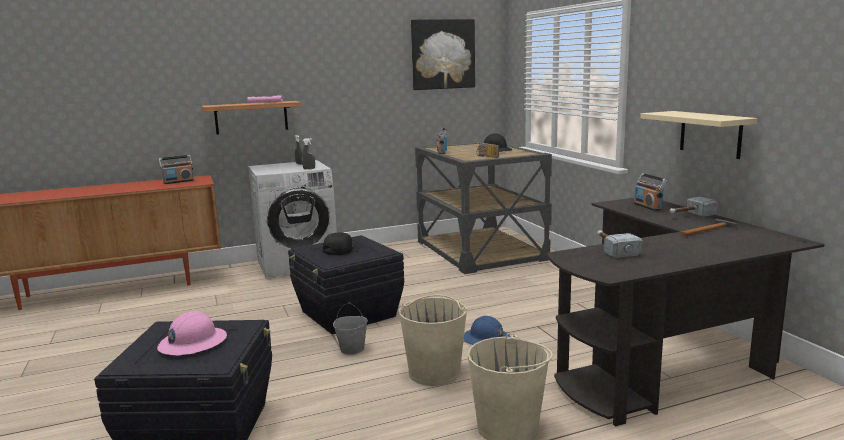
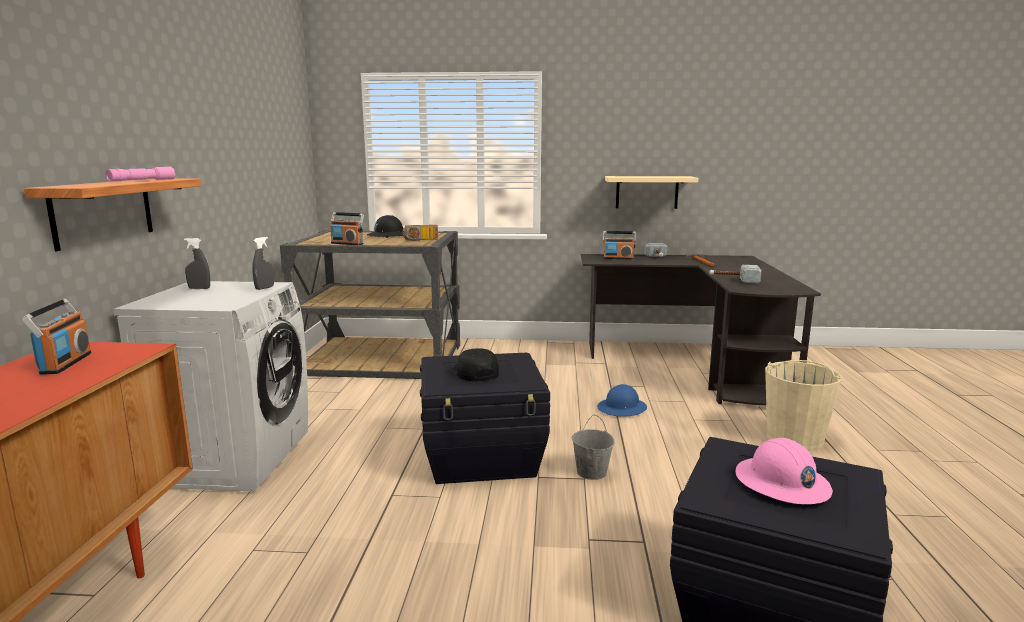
camera: 65 degrees left, 0 degrees up
beige bucket [399,295,467,386] -> none
picture [411,19,475,90] -> none

